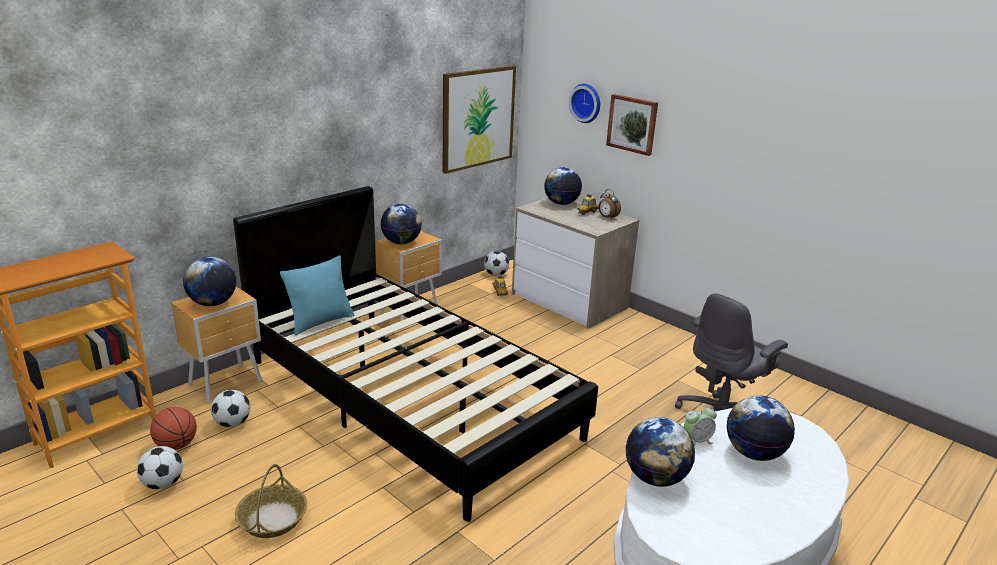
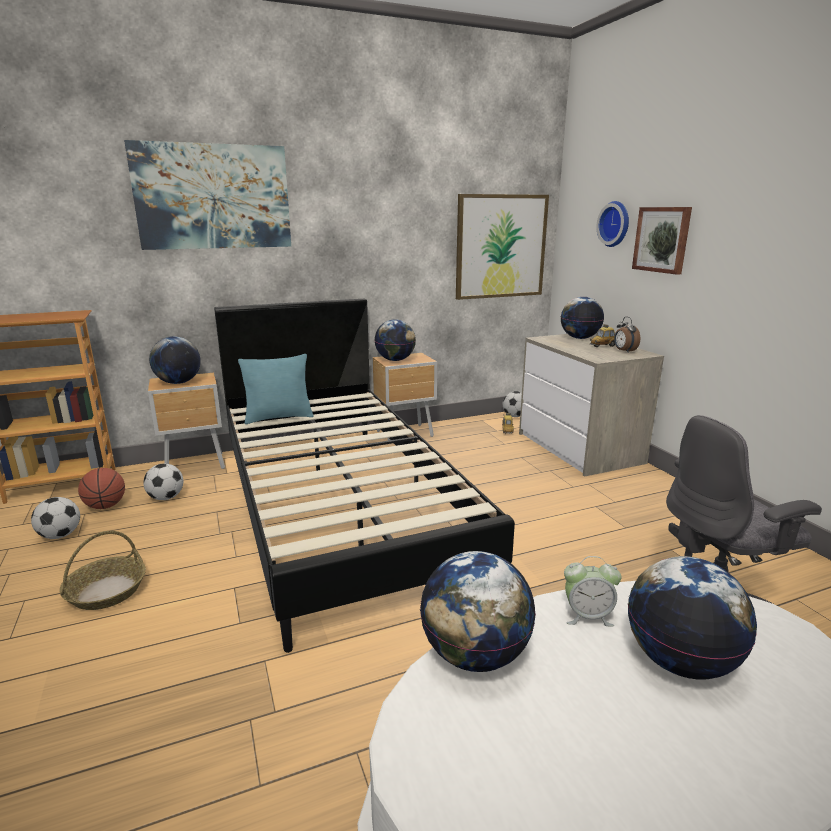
camera: 25 degrees right, 5 degrees down
none -> picture [124,140,291,250]

